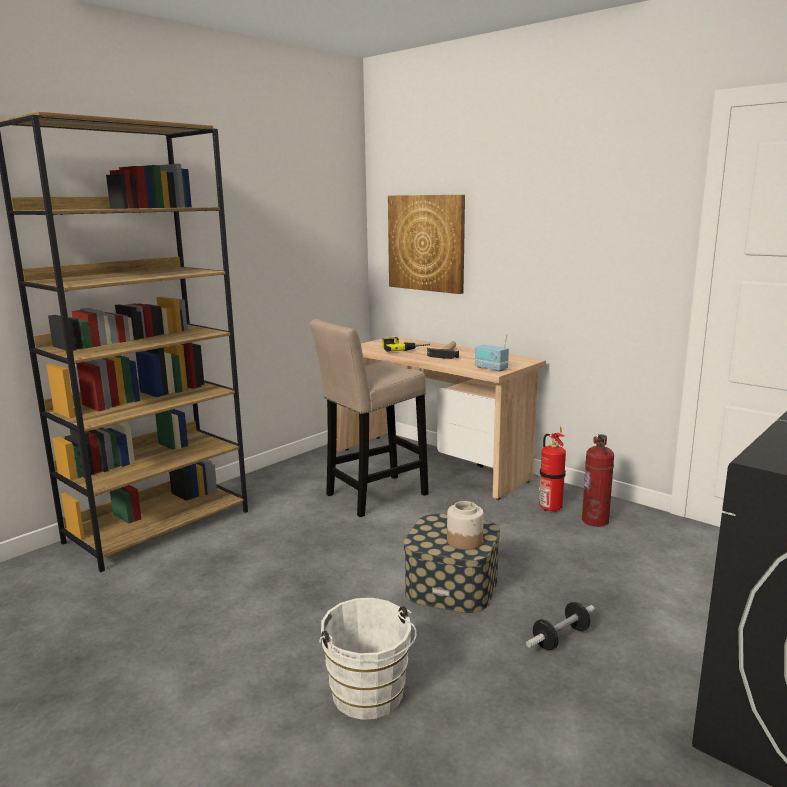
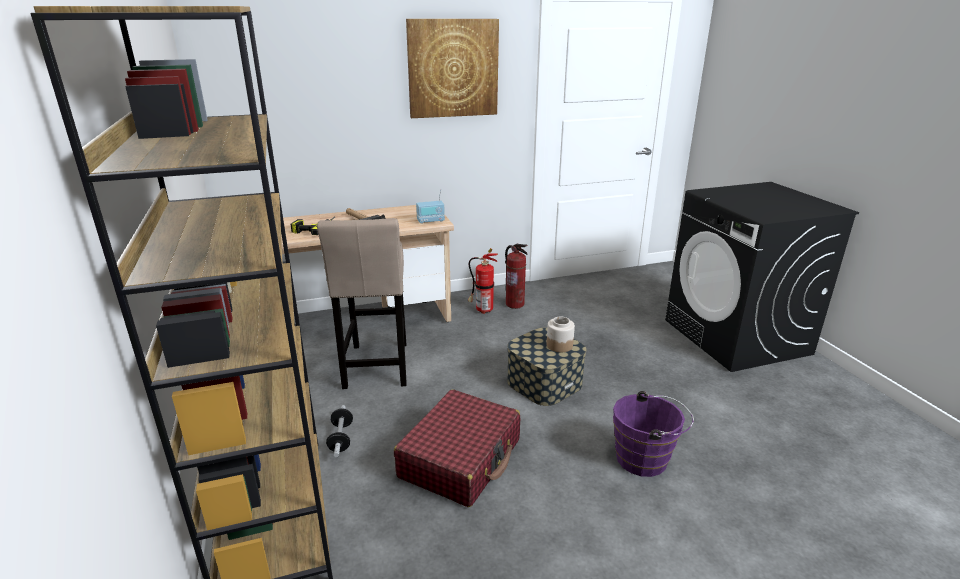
camera: 60 degrees left, 10 degrees up
white bucket [319,598,417,720] -> purple bucket [613,391,694,477]
picture [388,195,465,294] -> picture moved to [406,19,499,118]
dumbbell [526,602,595,650] -> dumbbell moved to [326,405,353,457]
none -> red suitcase [394,389,520,507]

